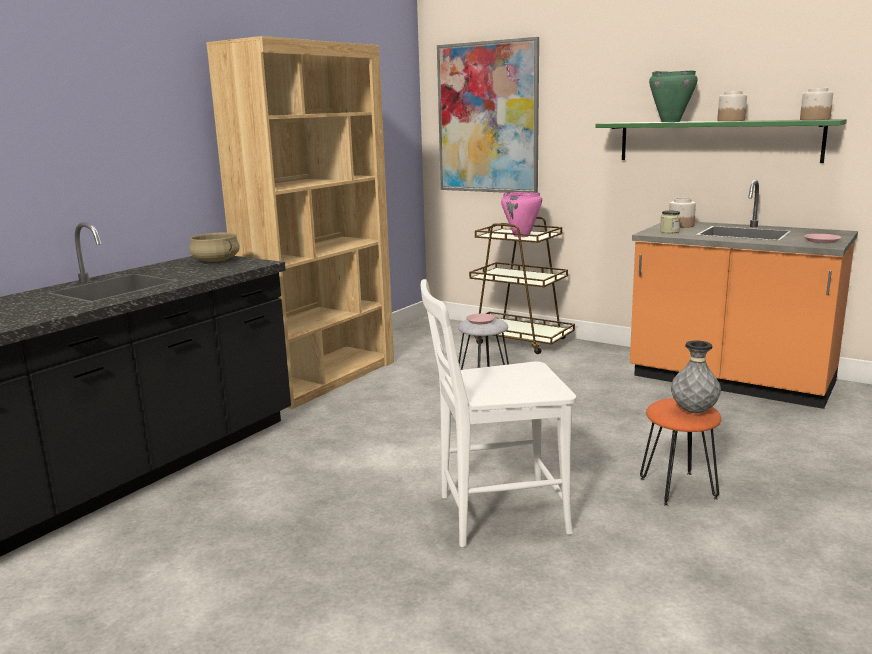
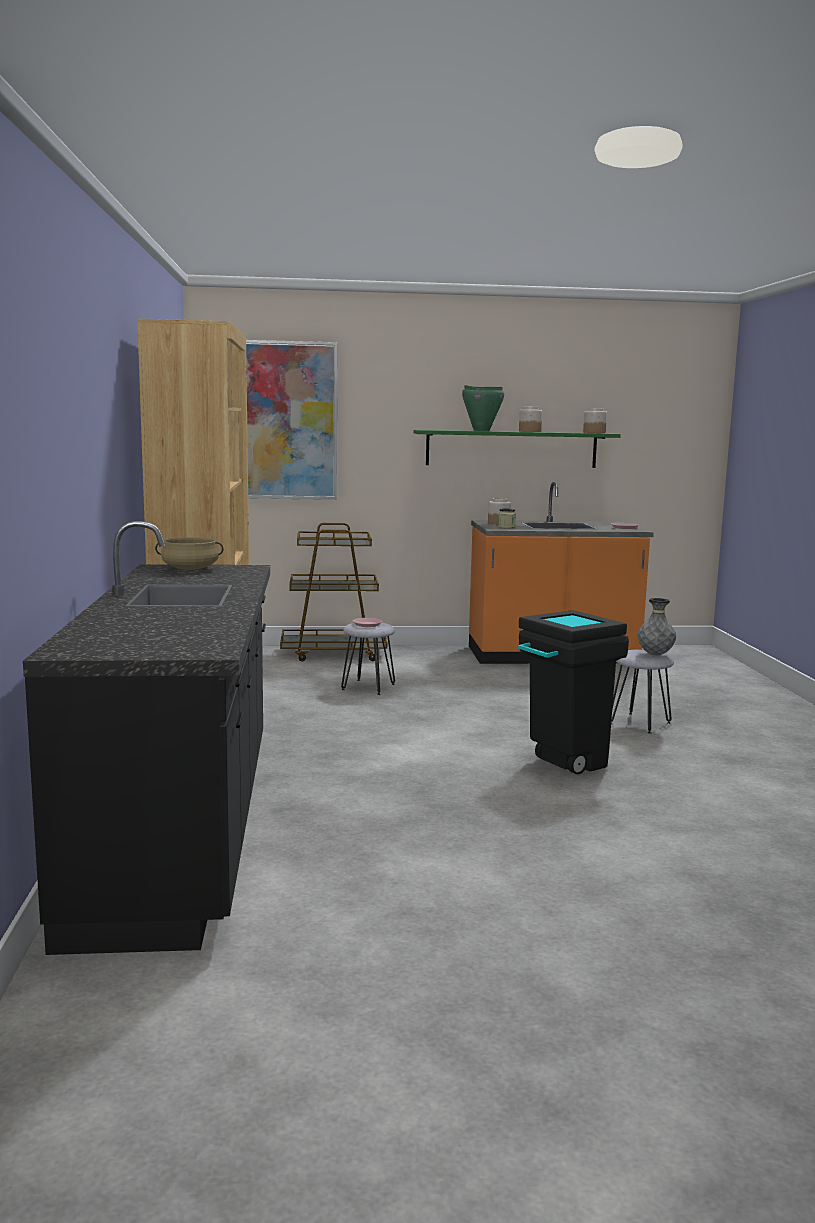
camera: 40 degrees left, 5 degrees down
white chair [421,279,576,547] -> black trash can [517,610,629,774]
pink cooking pot [501,192,542,237] -> none
orange stool [640,398,722,506] -> grey stool [611,650,674,734]

